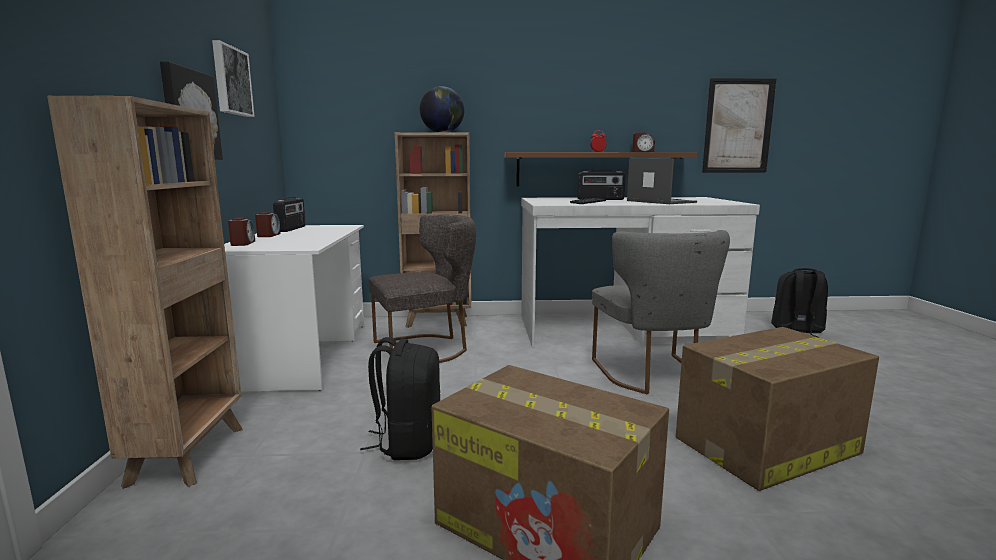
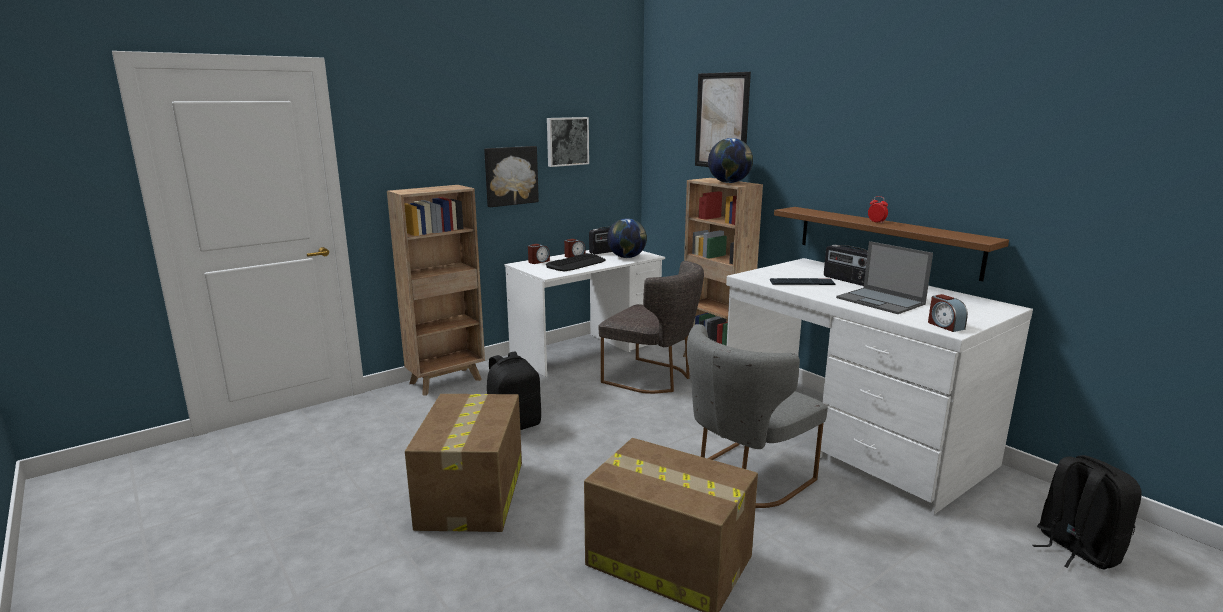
camera: 55 degrees right, 5 degrees up
laptop [627,158,697,204] -> laptop turned 120 degrees clockwise [836,241,933,314]
alarm clock [632,132,655,152] -> alarm clock moved to [928,294,968,332]
picture [702,78,776,172] -> picture moved to [695,72,751,167]
none -> keyboard [546,253,606,271]
none -> globe [607,218,647,258]

